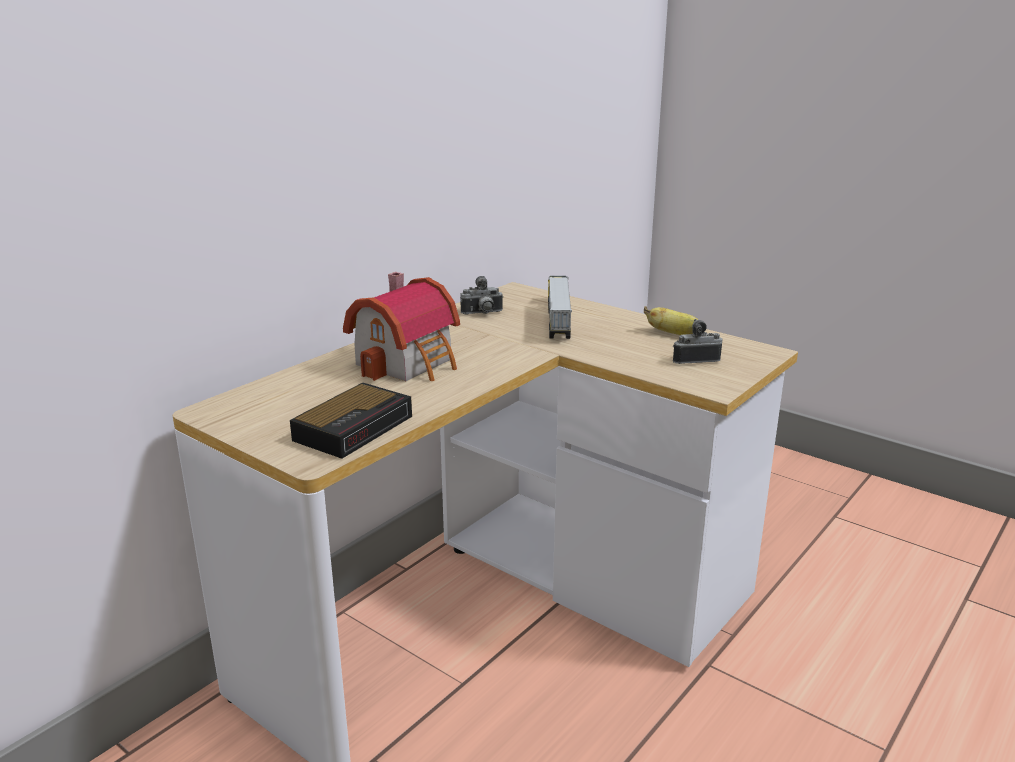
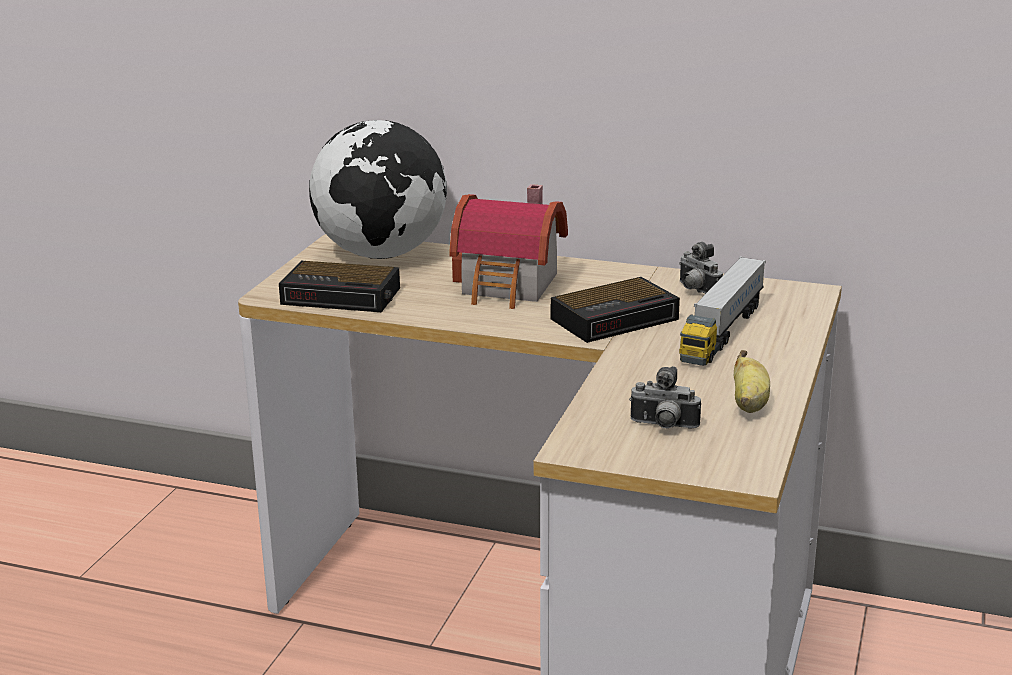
camera: 70 degrees right, 0 degrees up
toy truck [548,276,572,339] -> toy truck turned 135 degrees clockwise [679,257,766,366]
camera [673,319,722,364] -> camera turned 135 degrees clockwise [629,366,701,429]
none -> globe [309,120,447,259]
none -> alarm clock [551,277,680,343]

